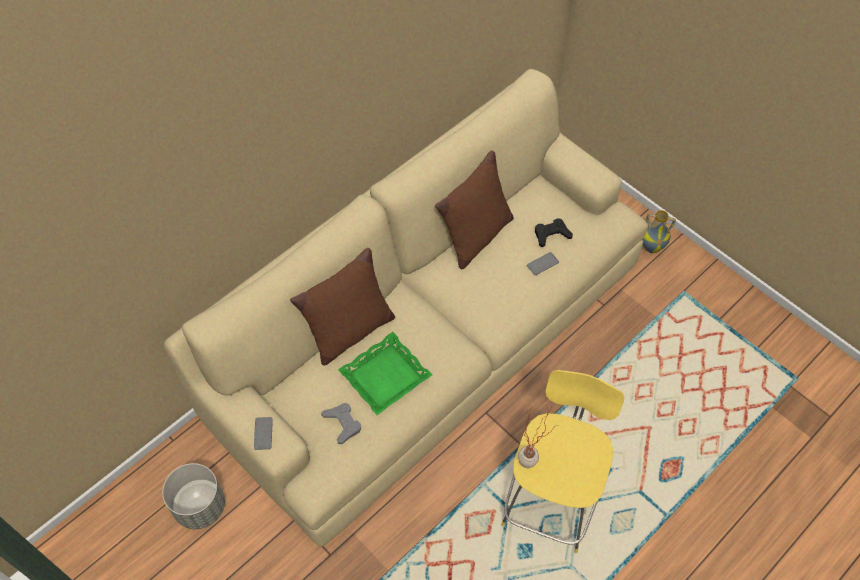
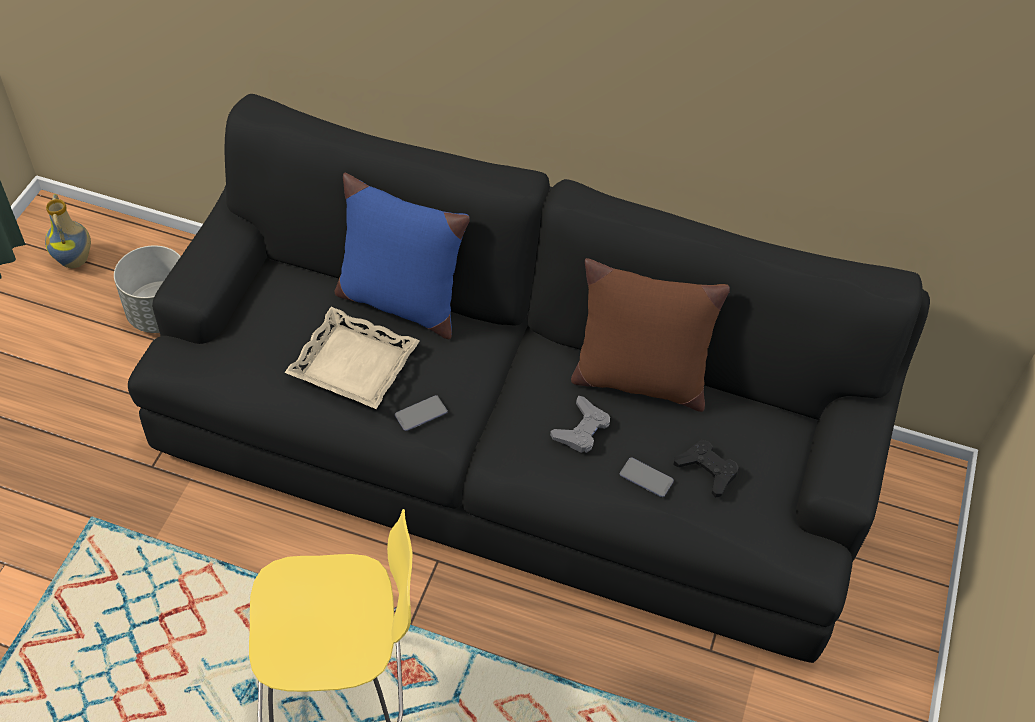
camera: 60 degrees right, 5 degrees down
beige sofa [164,69,648,547] -> black sofa [128,94,930,663]
phone [254,417,273,450] -> phone moved to [395,395,448,431]
brown pillow [290,248,395,366] -> blue pillow [334,173,470,339]
grey game controller [321,403,361,444] -> grey game controller moved to [550,396,610,453]
green tray [338,332,432,415] -> beige tray [284,307,420,409]
potted plant [518,403,558,468] -> none
vase [642,210,676,253] -> vase moved to [45,194,91,268]

